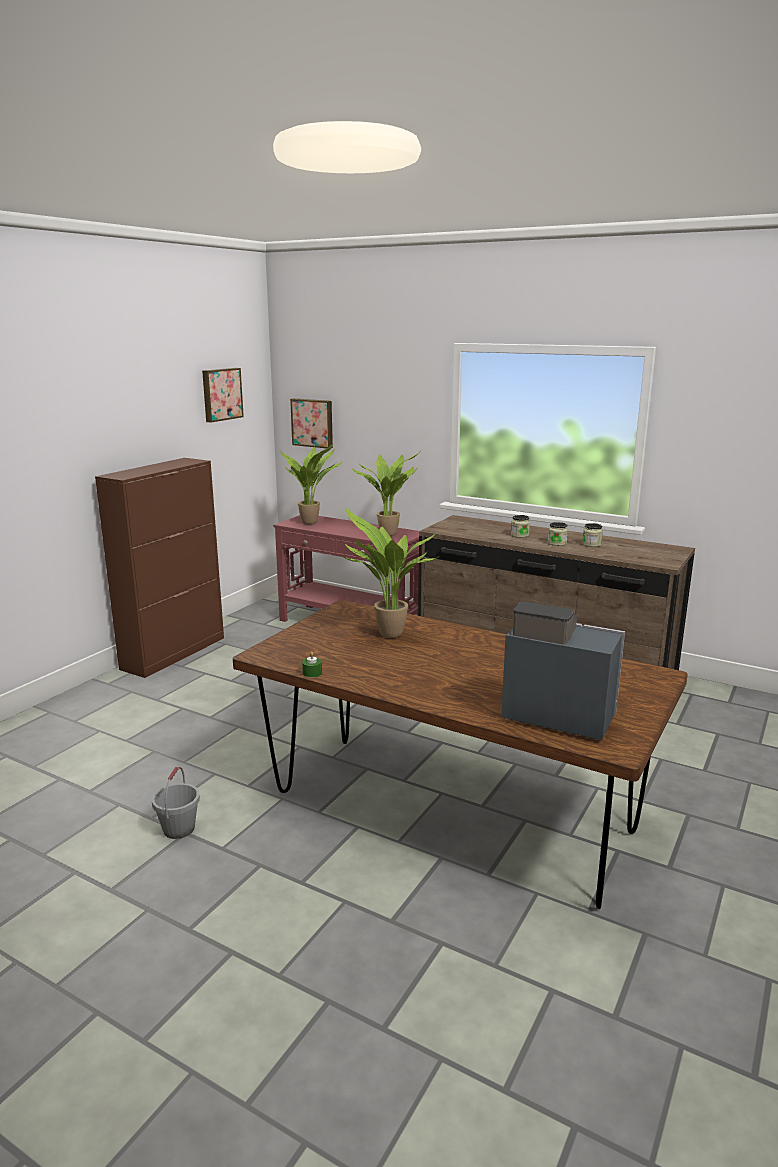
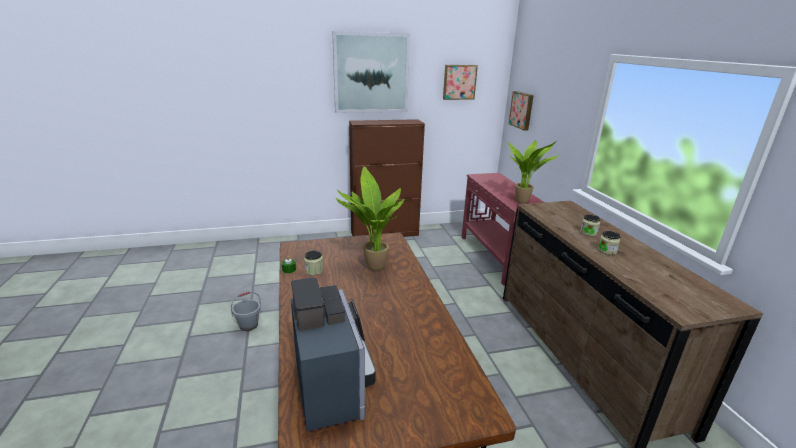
camera: 45 degrees right, 5 degrees up
potted plant [280,444,343,524] -> none
jar [582,523,603,547] -> jar moved to [304,250,323,275]
none -> picture [332,31,410,113]

